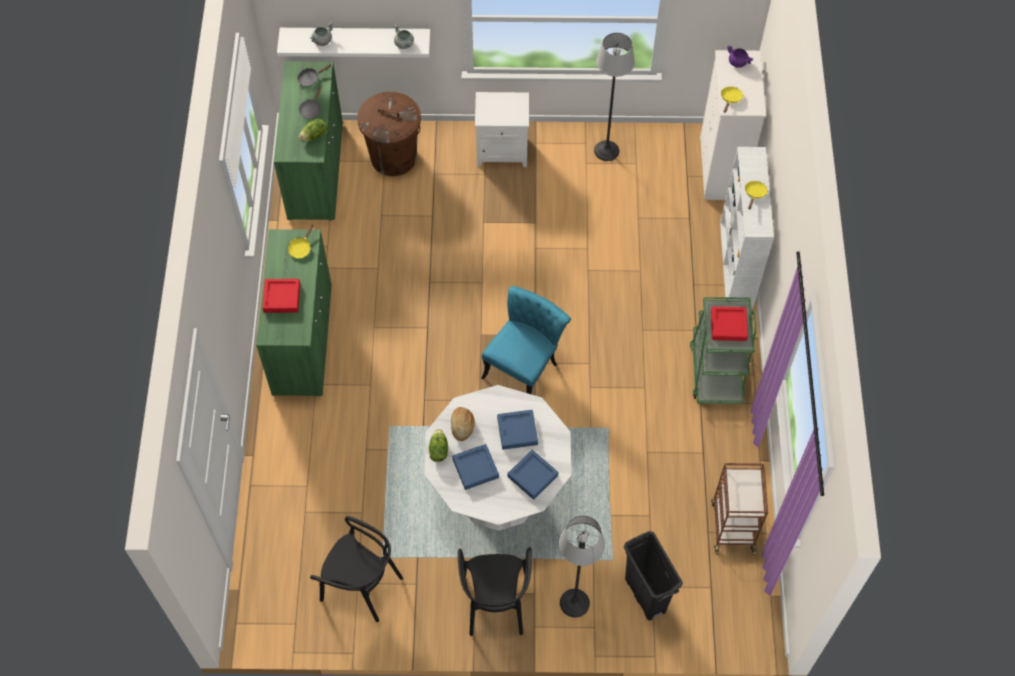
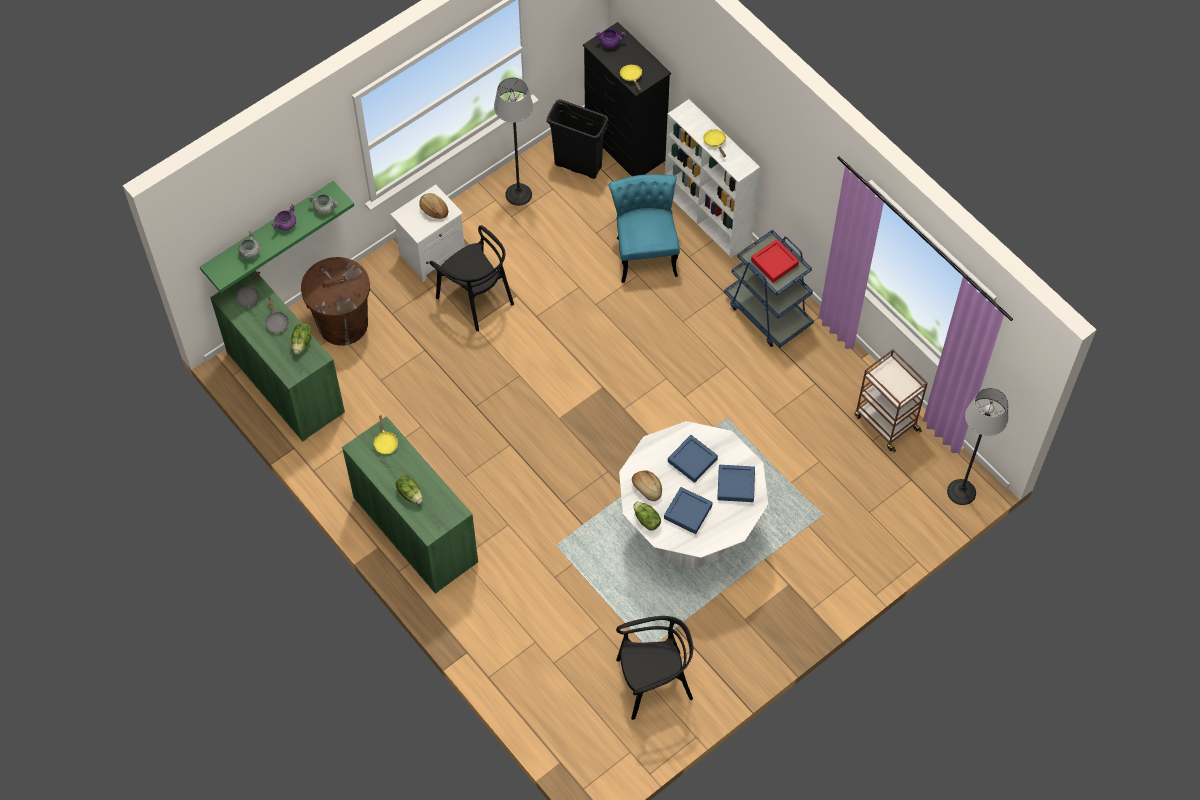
camera: 40 degrees left, 0 degrees up
red tray [262,279,300,313] -> lettuce [396,475,423,504]
white shelf [277,28,431,58] -> green shelf [200,181,354,293]
black chair [458,547,532,636] -> black chair moved to [429,225,514,331]
turquoise chair [481,286,571,394] -> turquoise chair moved to [609,174,680,283]
floor lamp [559,515,605,617] -> floor lamp moved to [947,388,1008,505]
black trash can [624,531,683,621] -> black trash can moved to [546,99,609,179]
green cart [690,297,756,404] -> blue cart [724,229,814,348]
white dresser [700,50,766,200] -> black dresser [583,22,671,176]
none -> purple cooking pot [272,204,296,231]
none -> bread [419,193,448,219]

